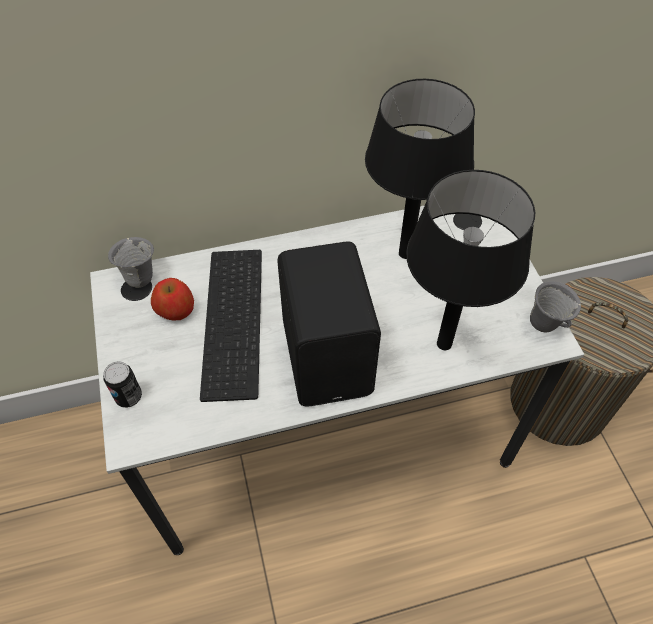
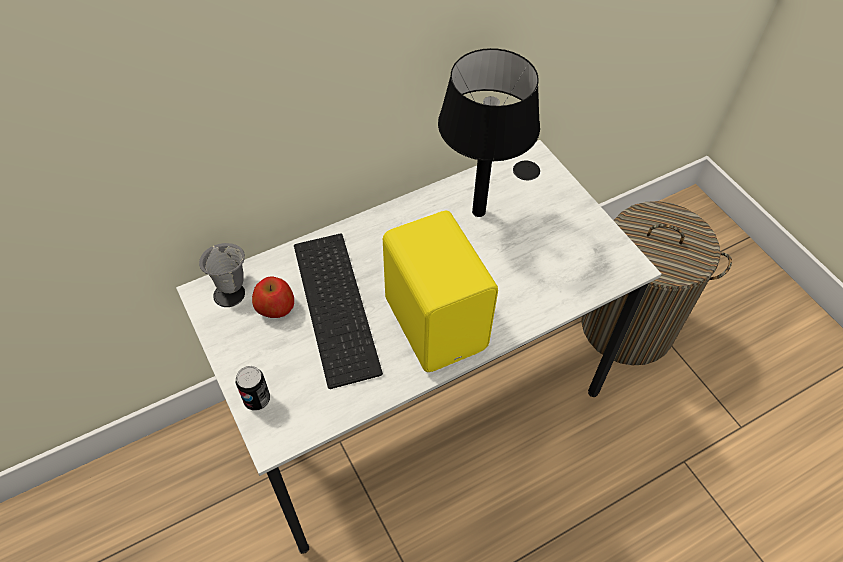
camera: 15 degrees left, 0 degrees up
black speaker [277,242,381,407] -> yellow speaker [383,211,498,372]
black table lamp [406,170,535,350] -> none
grey mug [530,281,581,332] -> none

